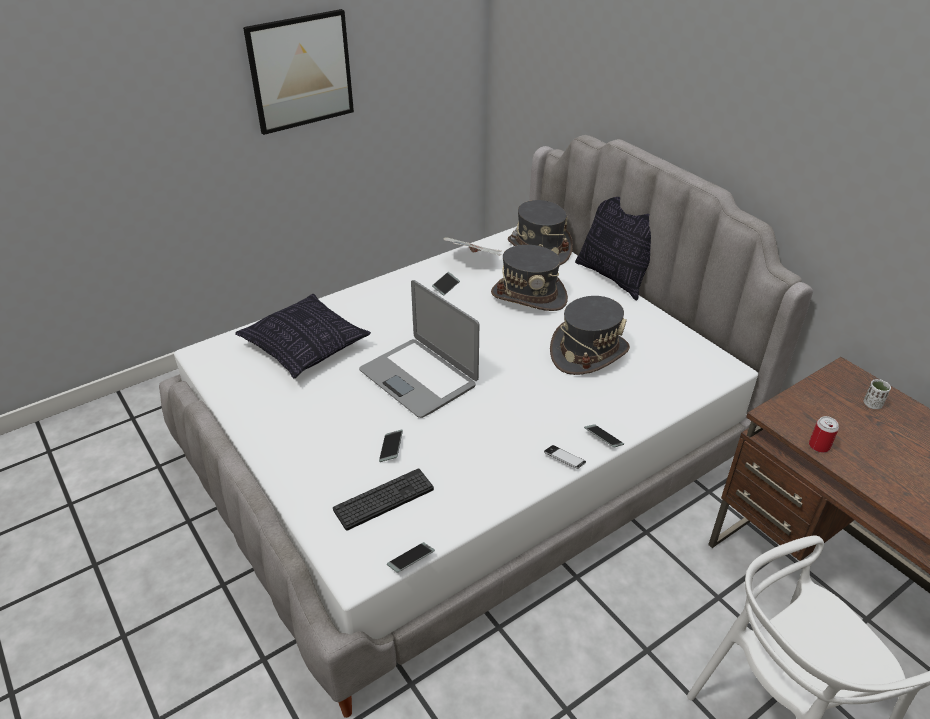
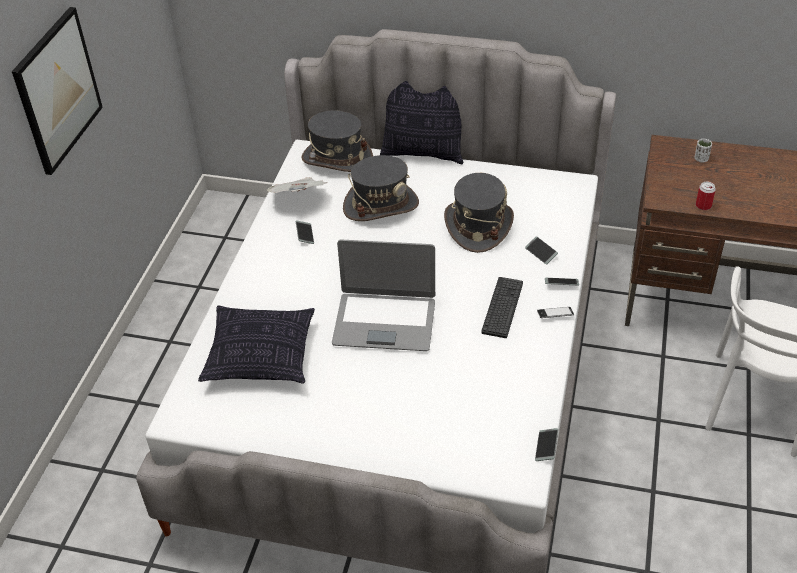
camera: 40 degrees left, 5 degrees up
keyboard [333,469,434,531] -> keyboard moved to [481,277,523,338]
phone [379,429,403,462] -> phone moved to [525,236,558,265]

